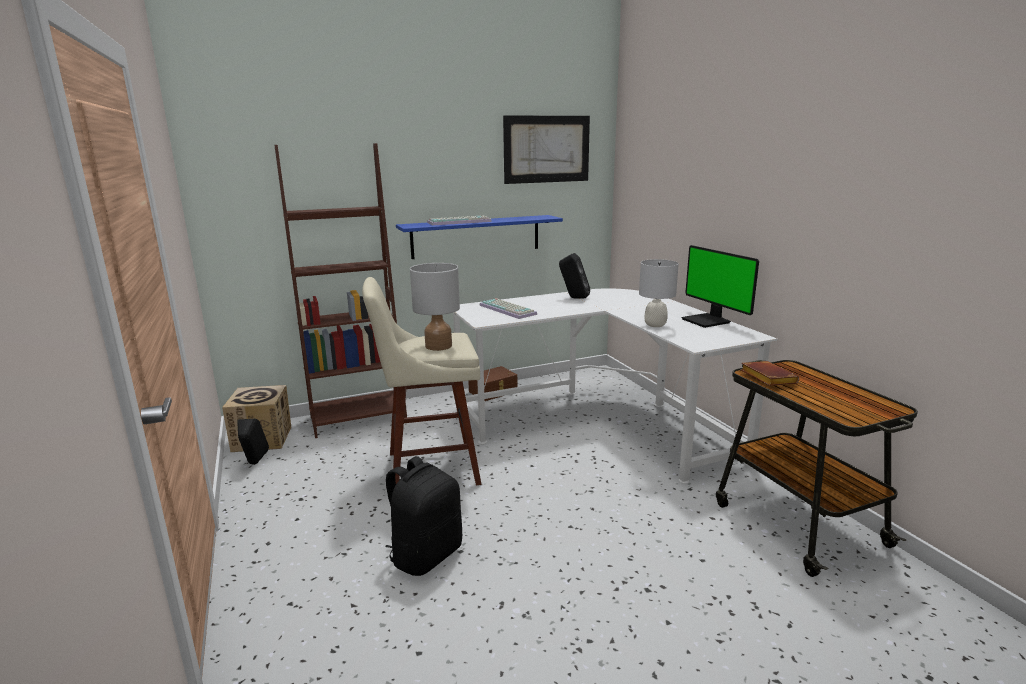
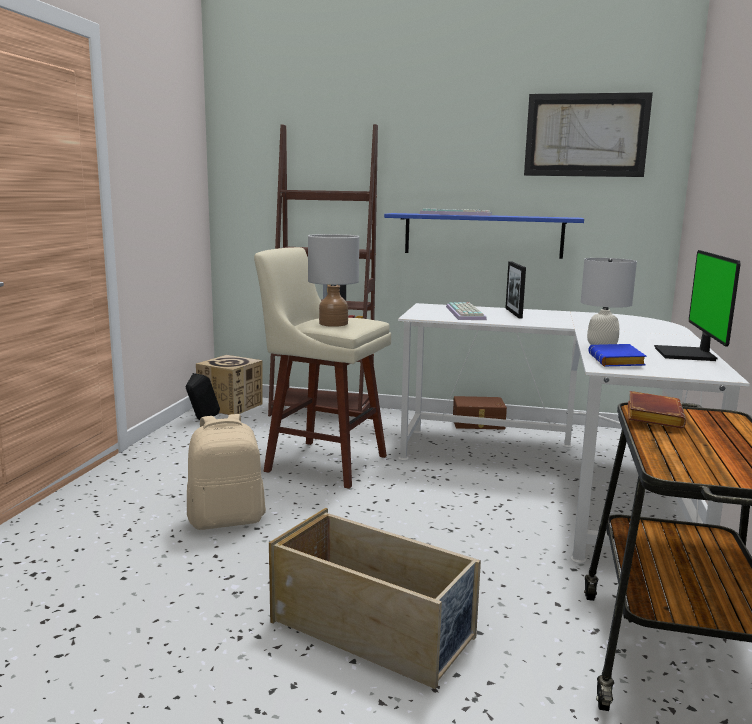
camera: 35 degrees right, 5 degrees down
black backpack [385,456,462,576] -> beige backpack [187,414,266,530]
black speaker [559,253,590,299] -> none
none -> beige storage box [269,508,481,689]
none -> picture frame [506,261,526,319]
none -> blue book [588,344,646,366]

